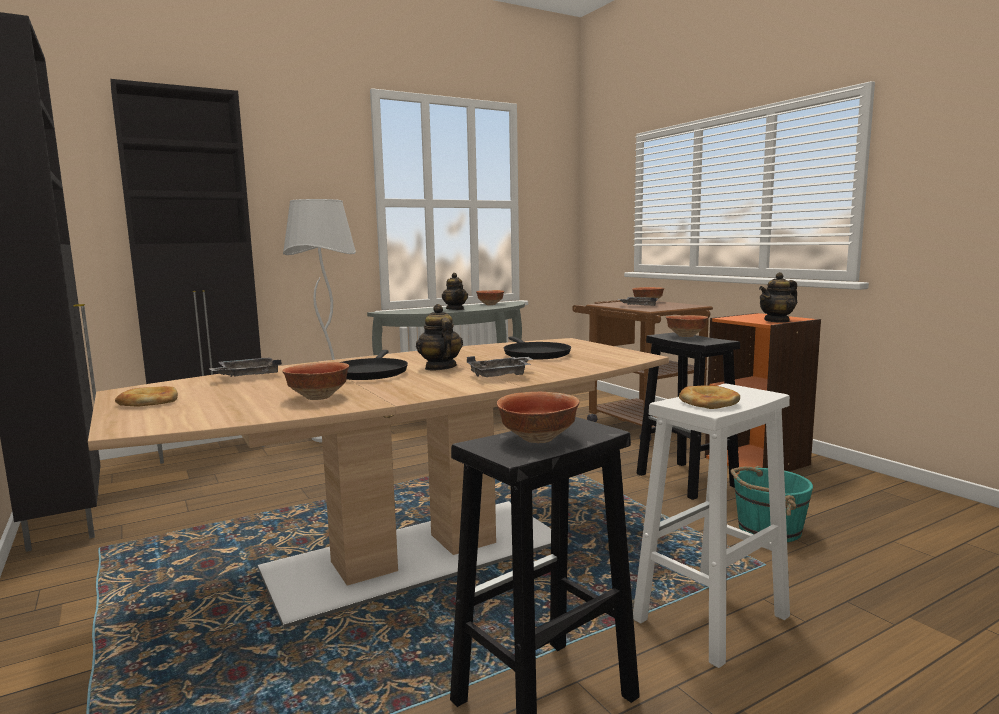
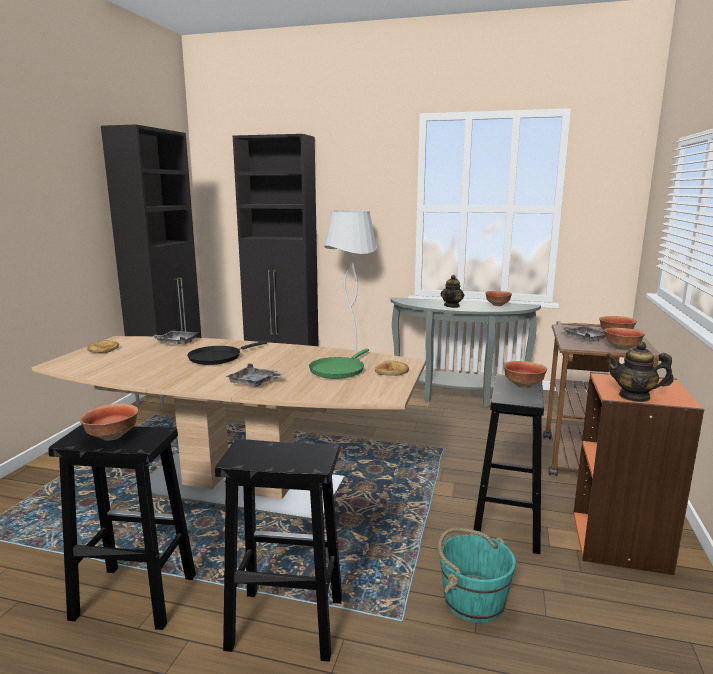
camera: 45 degrees right, 5 degrees up
bowl [282,362,349,400] -> bowl moved to [604,328,645,350]
teapot [416,304,463,370] -> none
black frying pan [504,336,571,360] -> green frying pan [309,349,369,379]
white stool [633,384,790,668] -> black stool [215,439,342,662]
bread [679,385,740,409] -> bread moved to [375,361,409,376]

